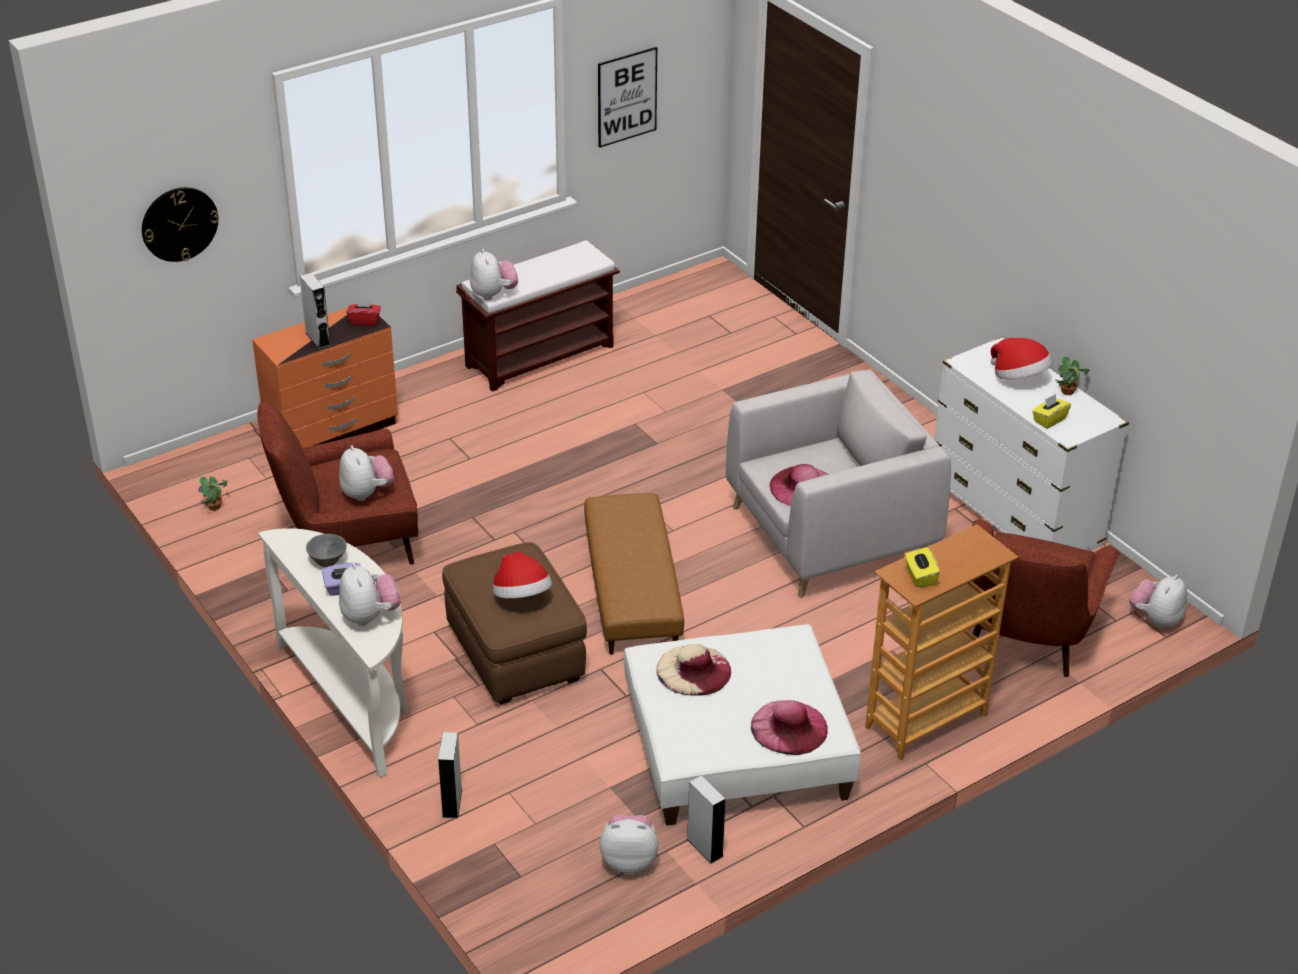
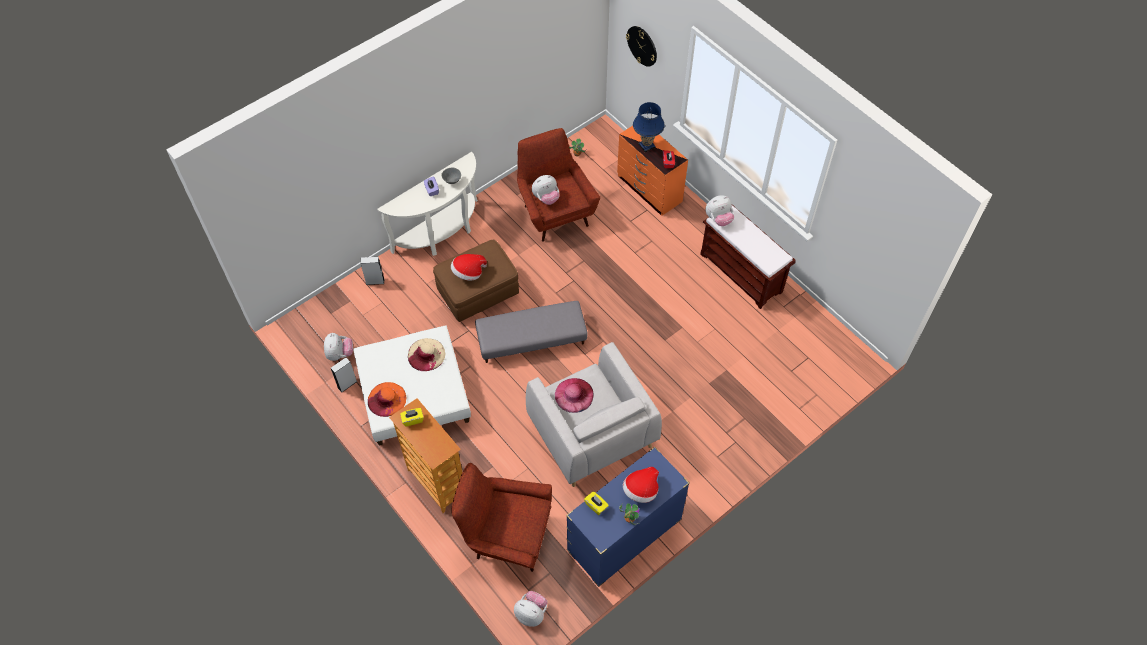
camera: 85 degrees right, 20 degrees up
grey speaker [299,273,330,349] -> blue table lamp [633,102,665,152]
plush toy [339,563,401,626] -> none
brown ottoman [584,493,684,655] -> grey ottoman [475,301,587,363]
picture [598,47,657,148] -> none
pink hat [751,700,828,755] -> orange hat [368,382,406,417]
white dresser [934,336,1129,551] -> blue dresser [566,447,690,587]

